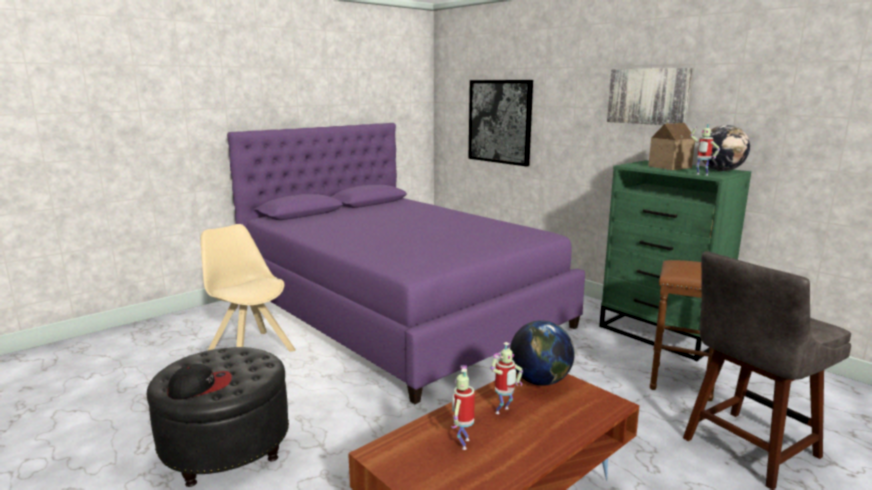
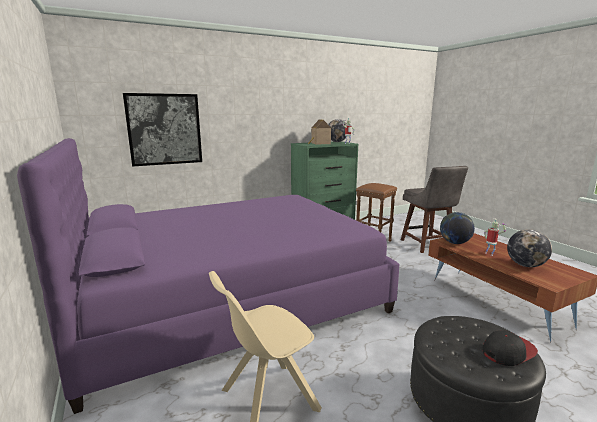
camera: 75 degrees left, 0 degrees up
cap [167,364,232,400] -> cap turned 75 degrees clockwise [482,330,538,366]
toy robot [451,365,475,450] -> globe [507,229,552,267]
picture [607,68,693,125] -> none

